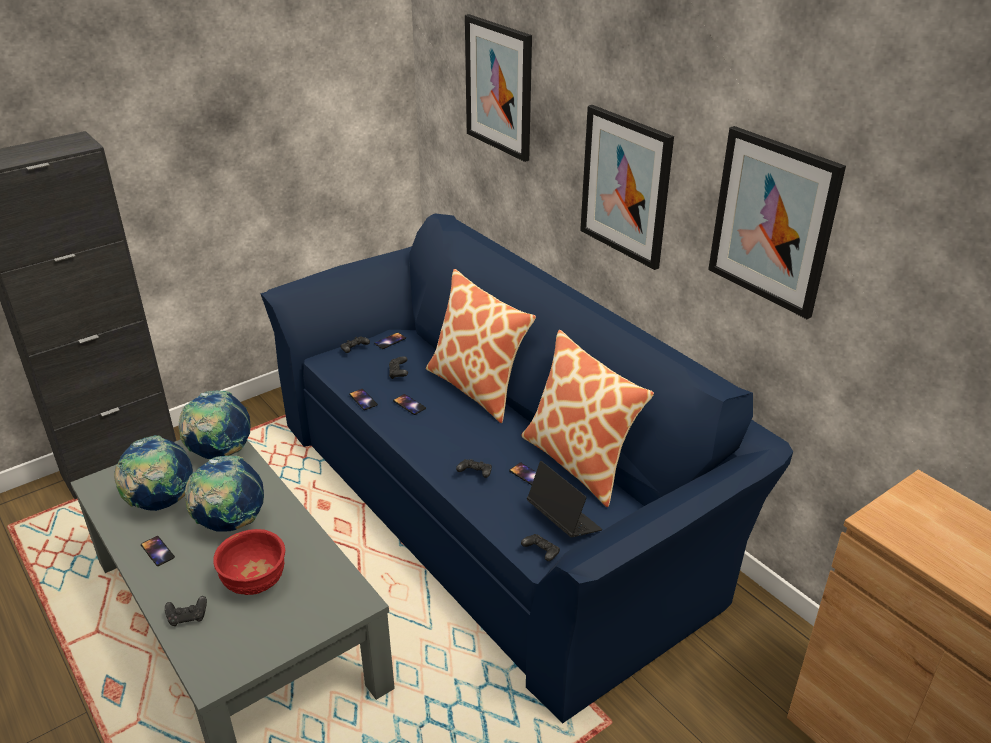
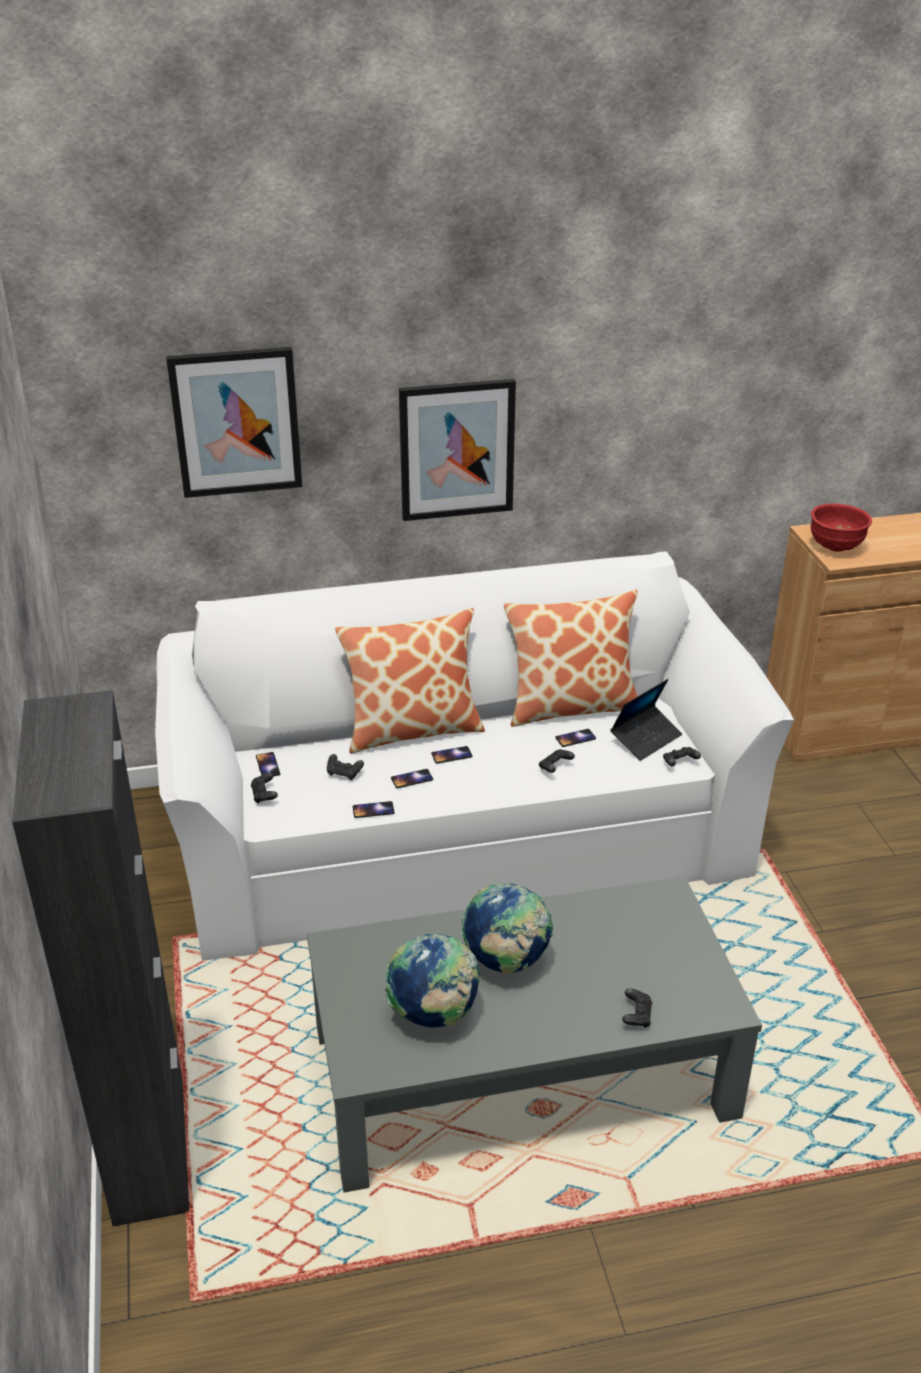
camera: 65 degrees left, 0 degrees up
phone [141,536,175,566] -> phone moved to [431,746,473,764]
globe [178,391,251,459] -> none
red bowl [213,529,285,595] -> red bowl moved to [811,503,872,552]
blue sofa [260,213,793,723] -> white sofa [155,551,794,961]
laptop [527,461,602,537] -> laptop turned 150 degrees clockwise [610,679,682,761]
picture [708,126,846,319] -> none

